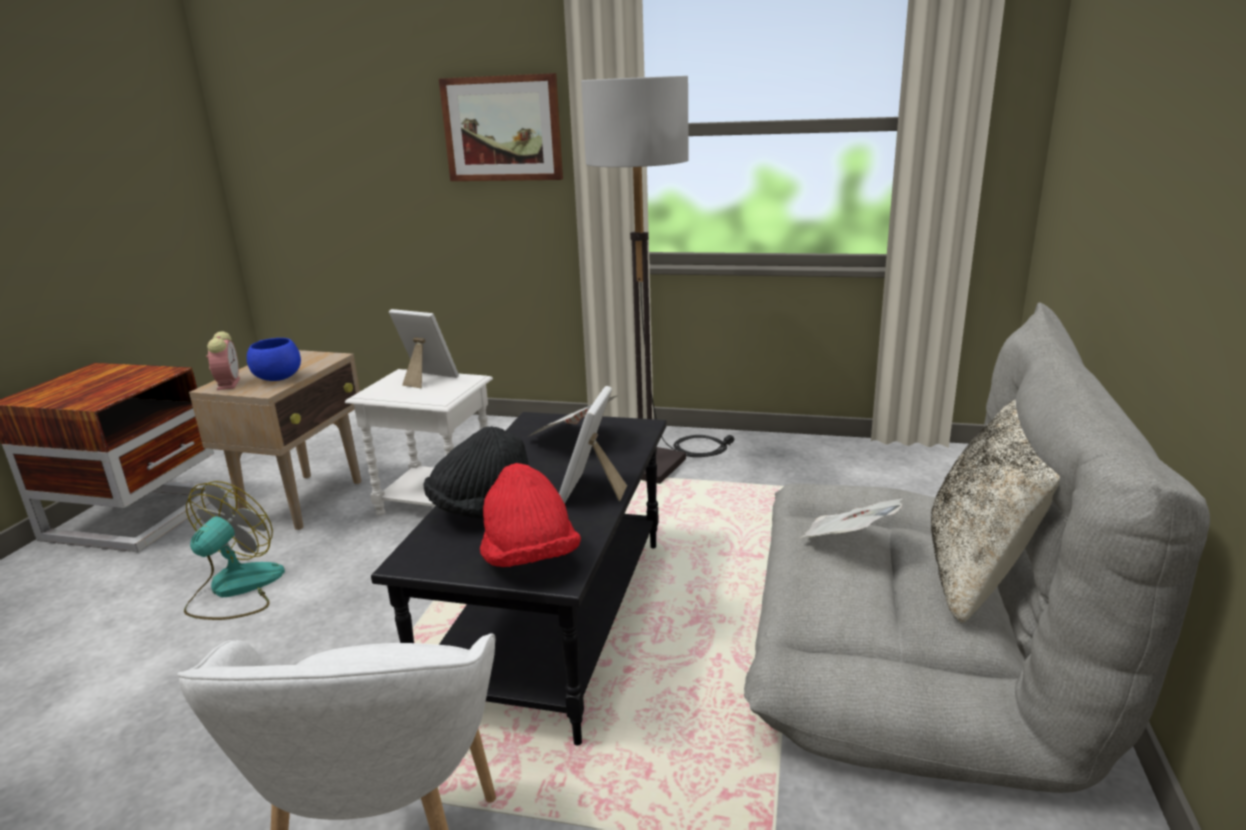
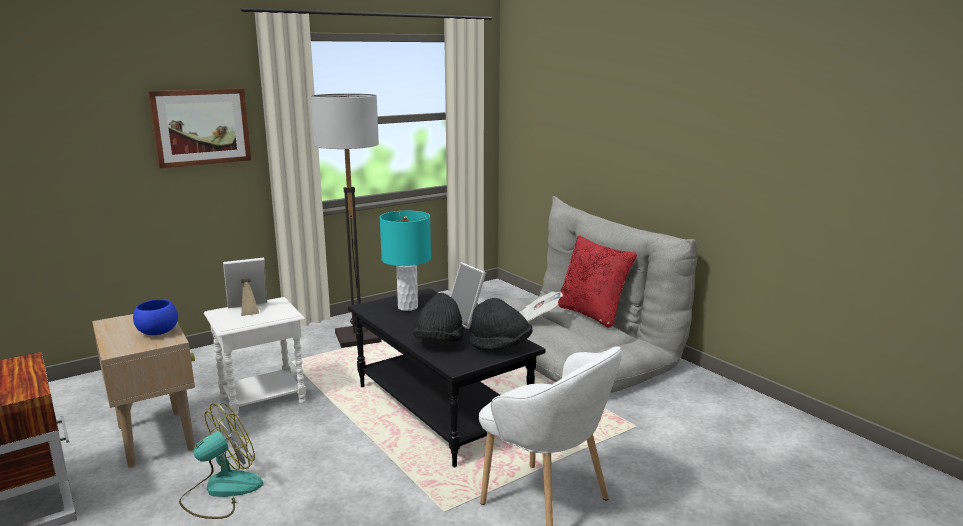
camera: 50 degrees left, 5 degrees down
fan [184,481,285,620] -> fan turned 75 degrees clockwise [179,403,263,519]
alarm clock [206,332,240,390] -> none
red hat [480,463,581,567] -> black hat [469,298,533,350]
newspaper [529,396,617,436] -> turquoise table lamp [380,211,431,311]
beige pillow [931,399,1061,623] -> red pillow [558,236,637,328]

